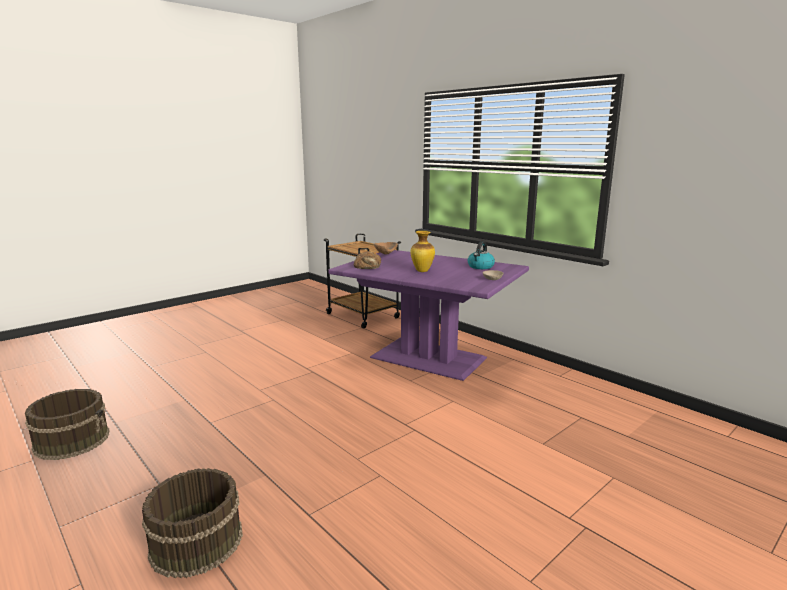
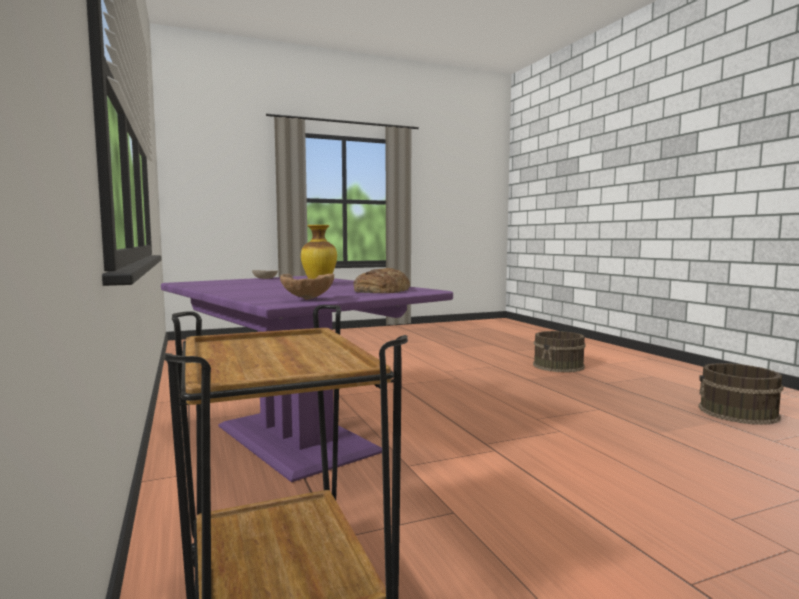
camera: 160 degrees left, 10 degrees down
kettle [468,241,495,269] -> none

